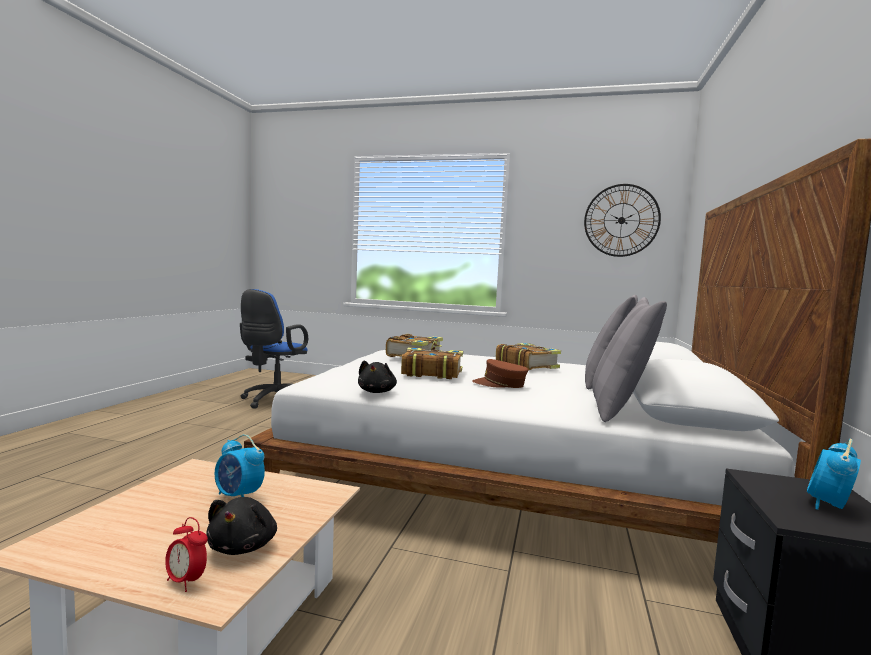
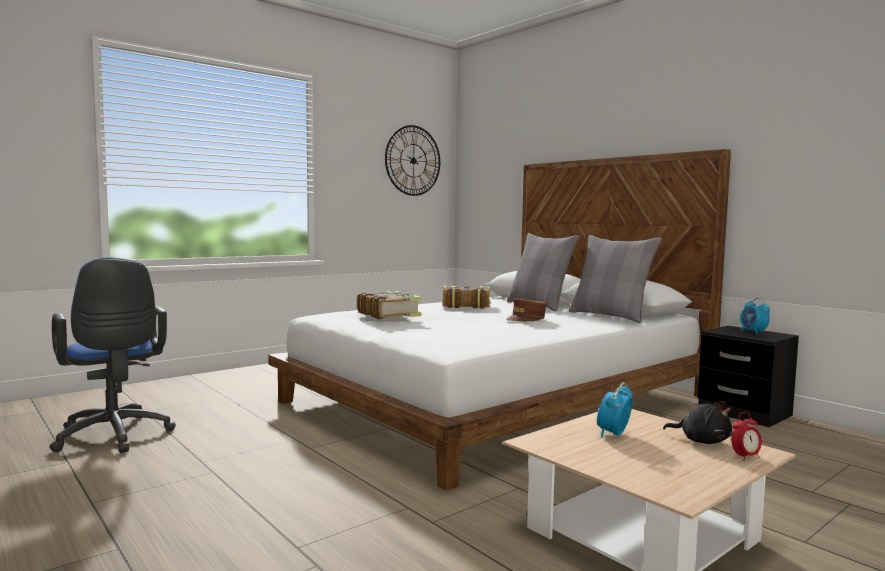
camera: 55 degrees left, 0 degrees up
alarm clock [215,435,265,497] -> alarm clock turned 150 degrees clockwise [597,382,633,438]
black plush toy [358,360,397,393] -> none
book [401,347,463,379] -> none

